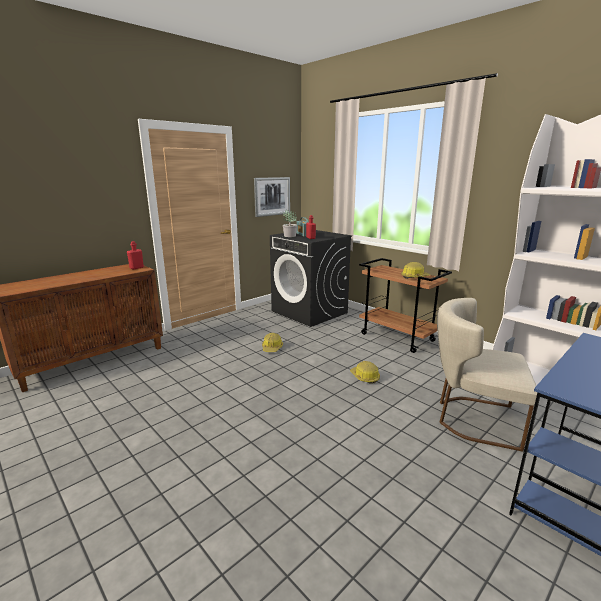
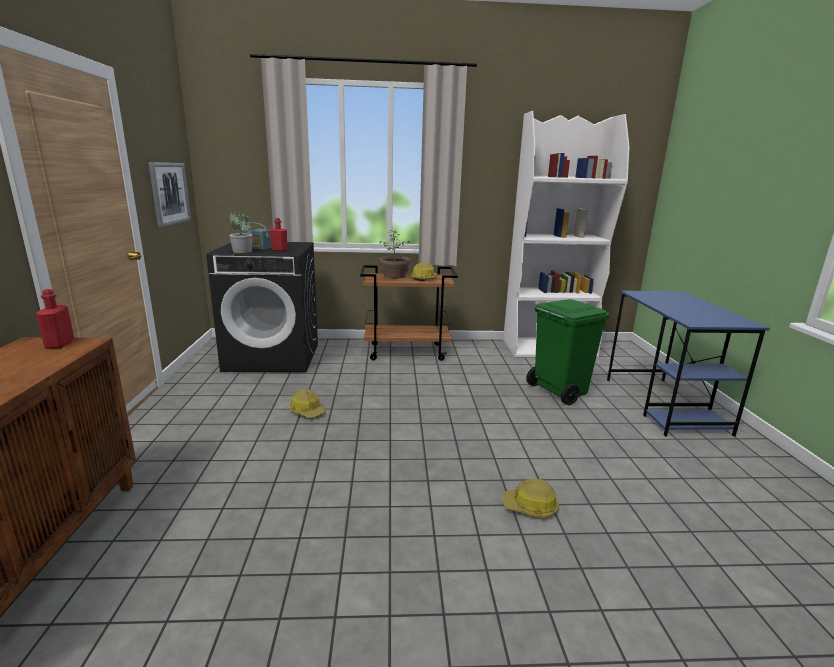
camera: 50 degrees left, 0 degrees up
hard hat [350,361,380,384] -> hard hat moved to [502,479,559,517]
beige chair [437,298,537,452] -> green trash can [526,299,609,405]
none -> potted plant [380,230,410,278]

